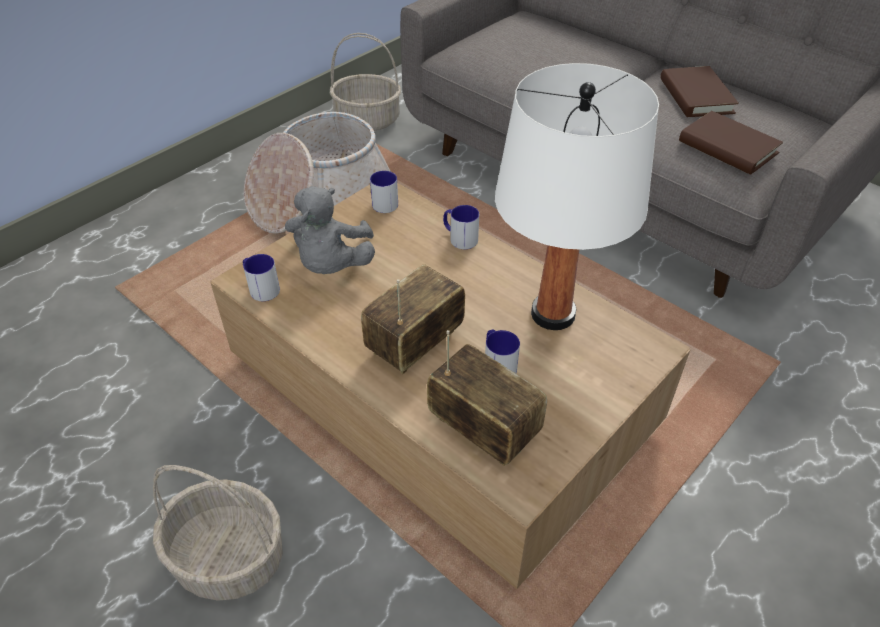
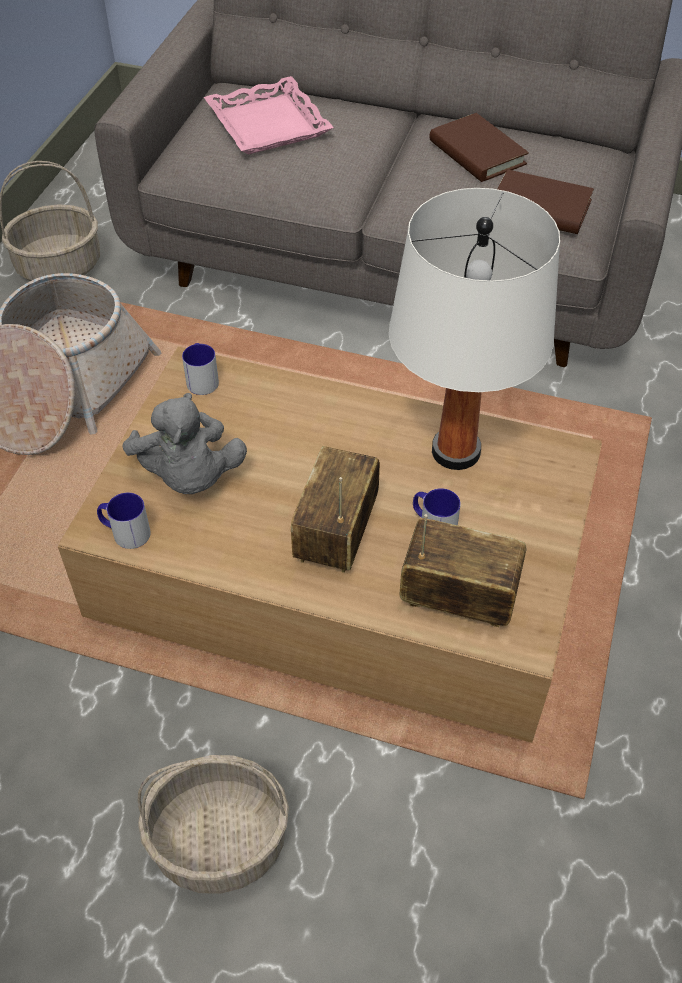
camera: 25 degrees left, 5 degrees up
mug [443,205,479,249] -> none
none -> pink tray [204,76,334,154]

